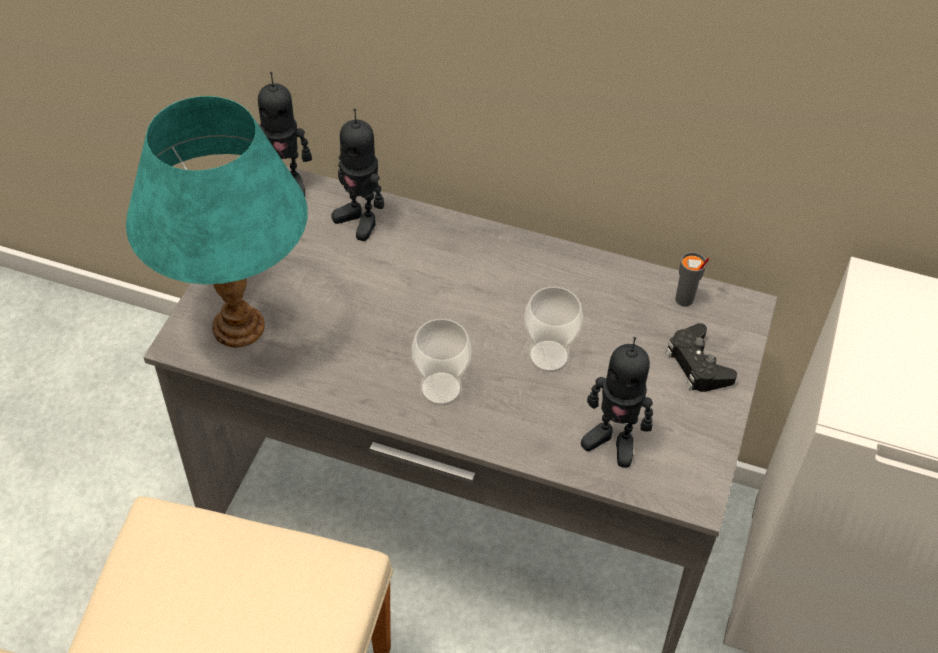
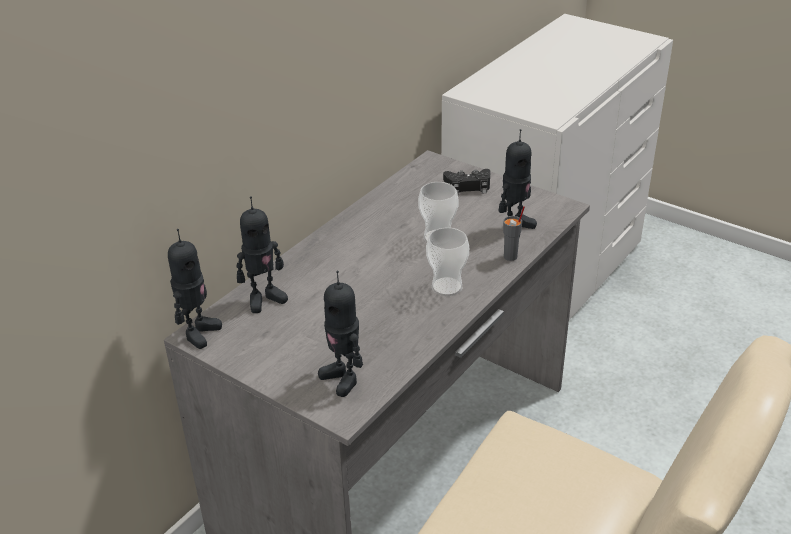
camera: 70 degrees left, 15 degrees down
turquoise table lamp [126,96,308,347] -> toy robot [318,271,363,397]
grey cup [675,252,710,307] -> grey cup moved to [503,206,525,261]

